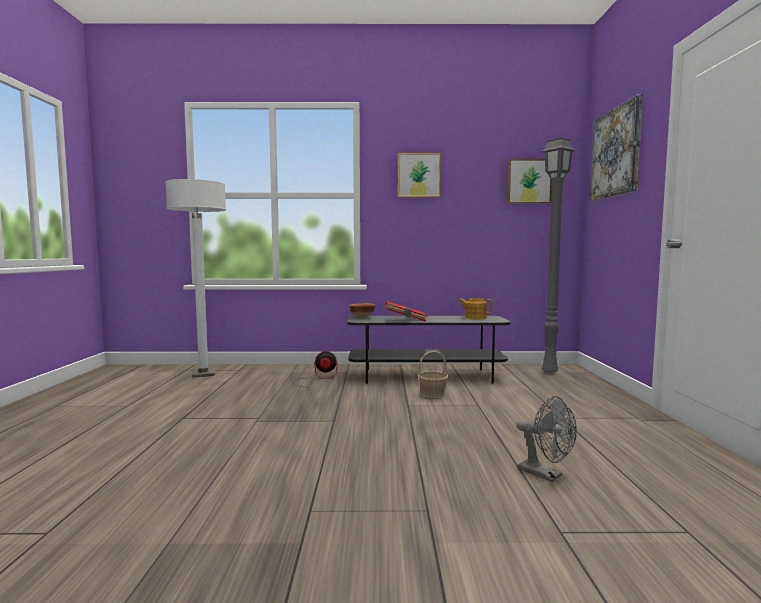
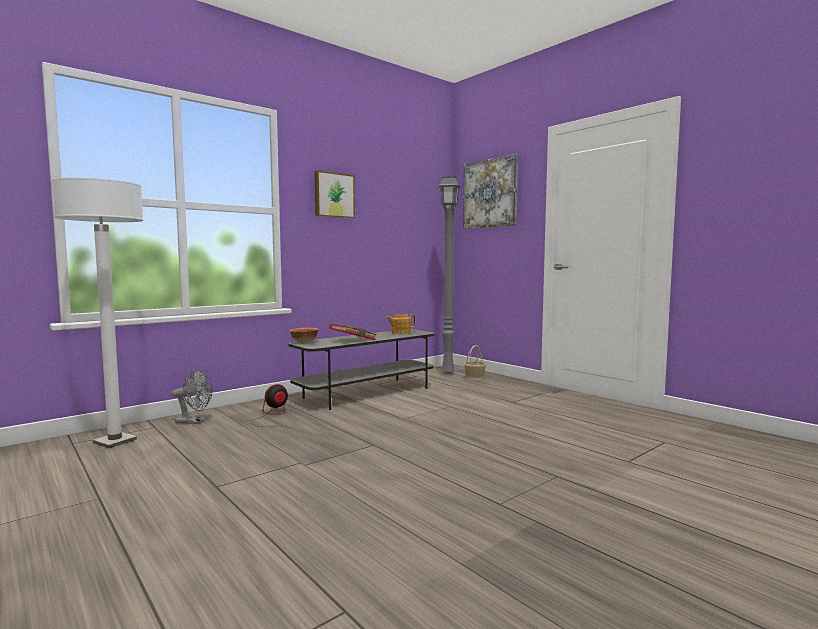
camera: 40 degrees left, 0 degrees up
basket [418,351,448,398] -> basket moved to [464,345,486,380]
picture [507,159,551,204] -> none
grey fan [516,396,577,482] -> grey fan moved to [172,369,212,424]

